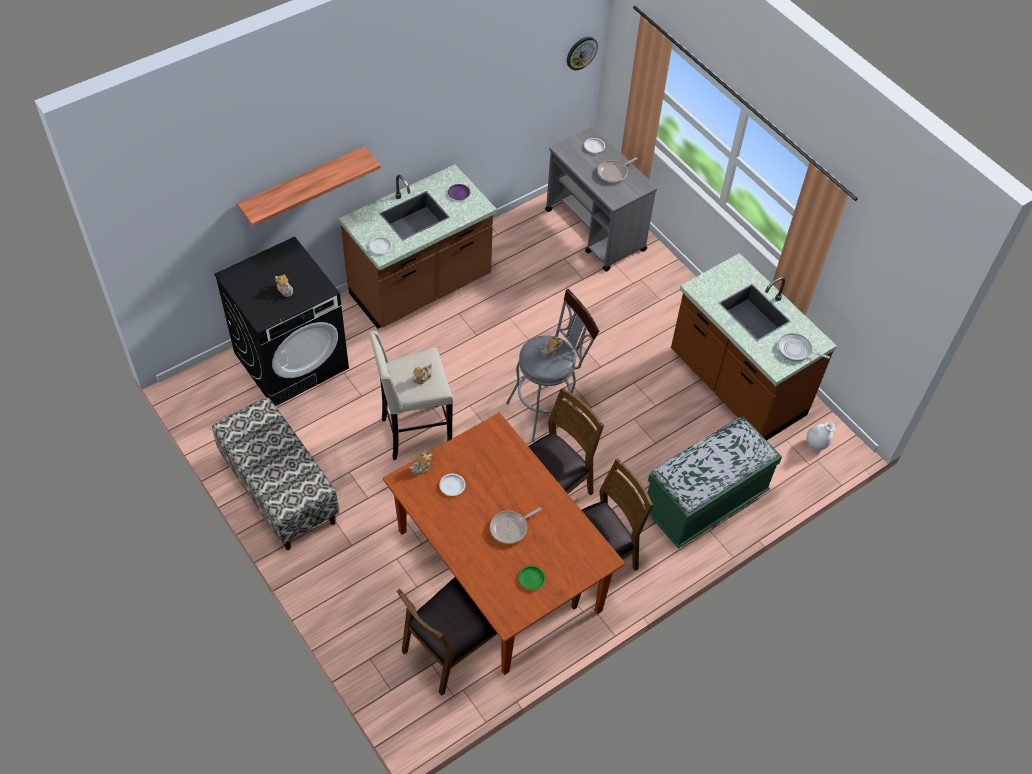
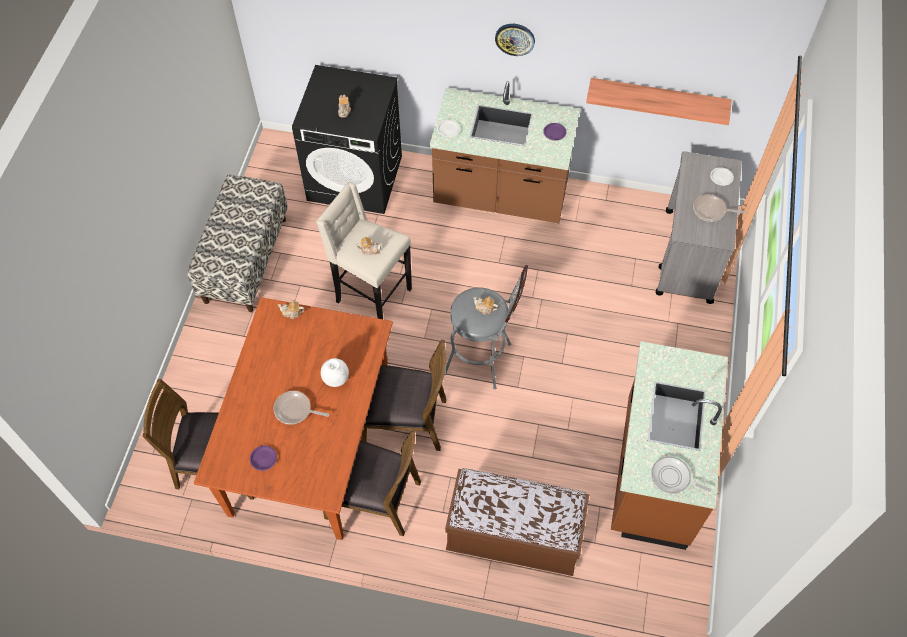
camera: 50 degrees right, 5 degrees up
shelf [237,147,381,226] -> shelf moved to [586,78,732,125]
white plate [439,474,465,496] -> none
green plate [518,565,545,590] -> purple plate [250,445,277,471]
wall clock [567,37,598,70] -> wall clock moved to [495,24,535,56]
green bench [644,416,782,549] -> brown bench [445,468,589,576]
frying pan [778,333,830,362] -> frying pan turned 45 degrees counterclockwise [651,456,711,494]
white vase [807,422,835,450] -> white vase moved to [321,358,349,387]

